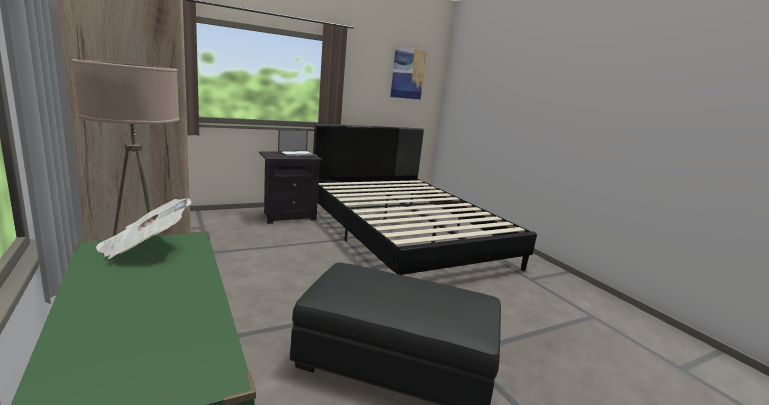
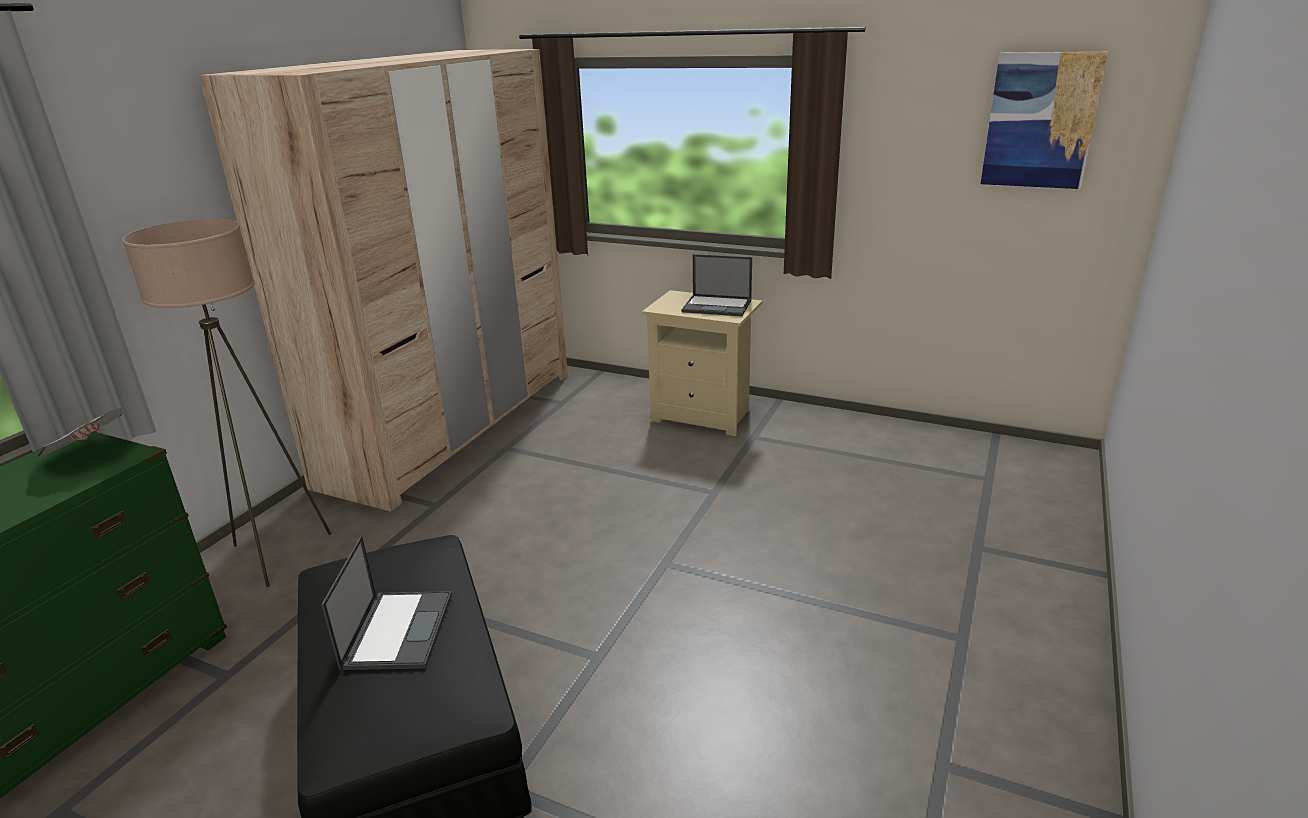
camera: 55 degrees right, 10 degrees up
black nightstand [259,151,322,224] -> beige nightstand [642,290,763,436]
black bed [313,124,537,275] -> none
none -> laptop [321,536,452,670]

